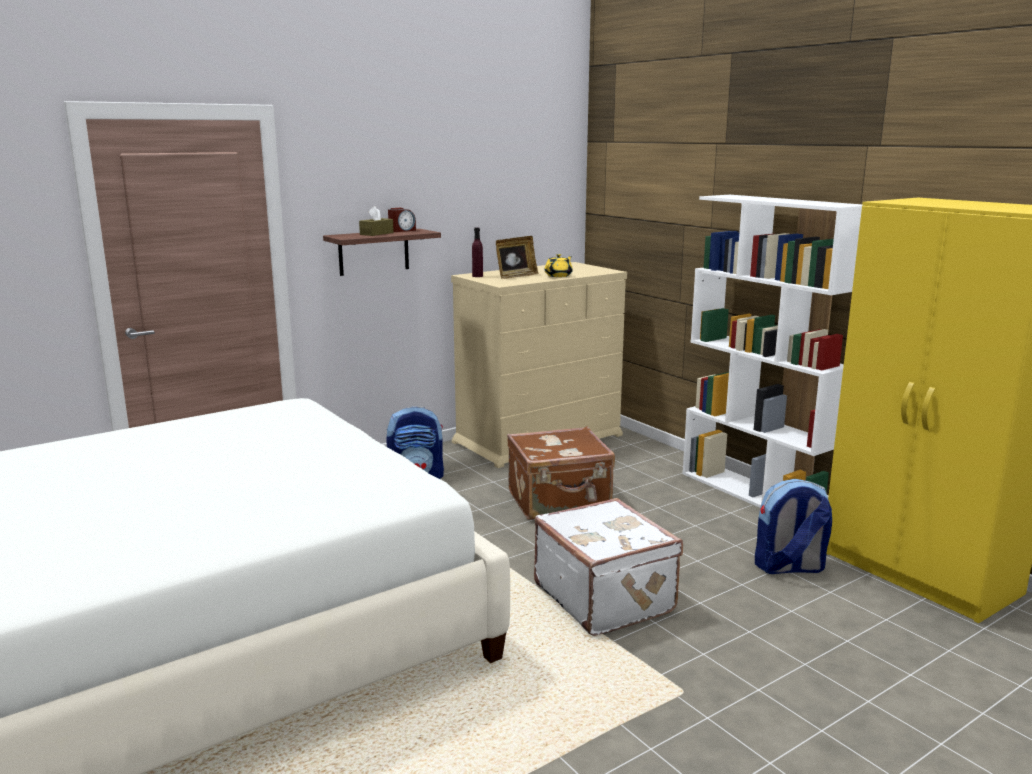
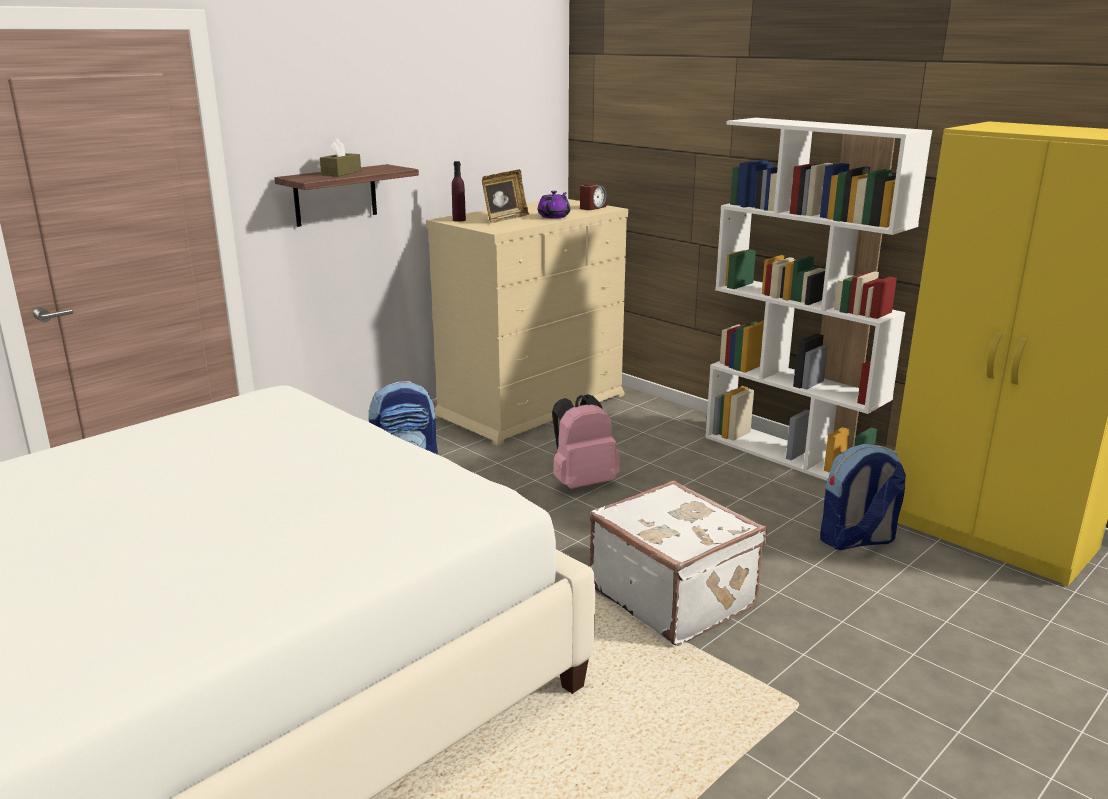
camera: 10 degrees left, 5 degrees up
alarm clock [388,208,416,232] -> alarm clock moved to [580,183,606,210]
brown suitcase [507,426,615,520] -> pink backpack [552,394,620,489]
yellow teapot [545,254,573,277] -> purple teapot [538,191,570,219]

